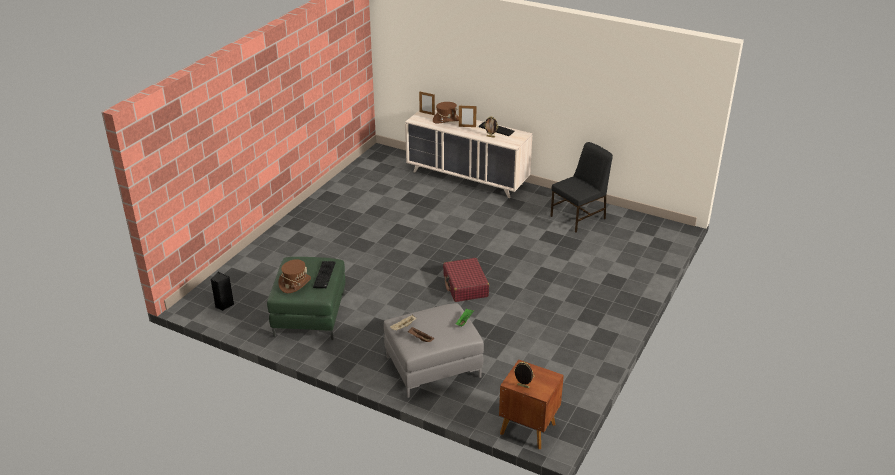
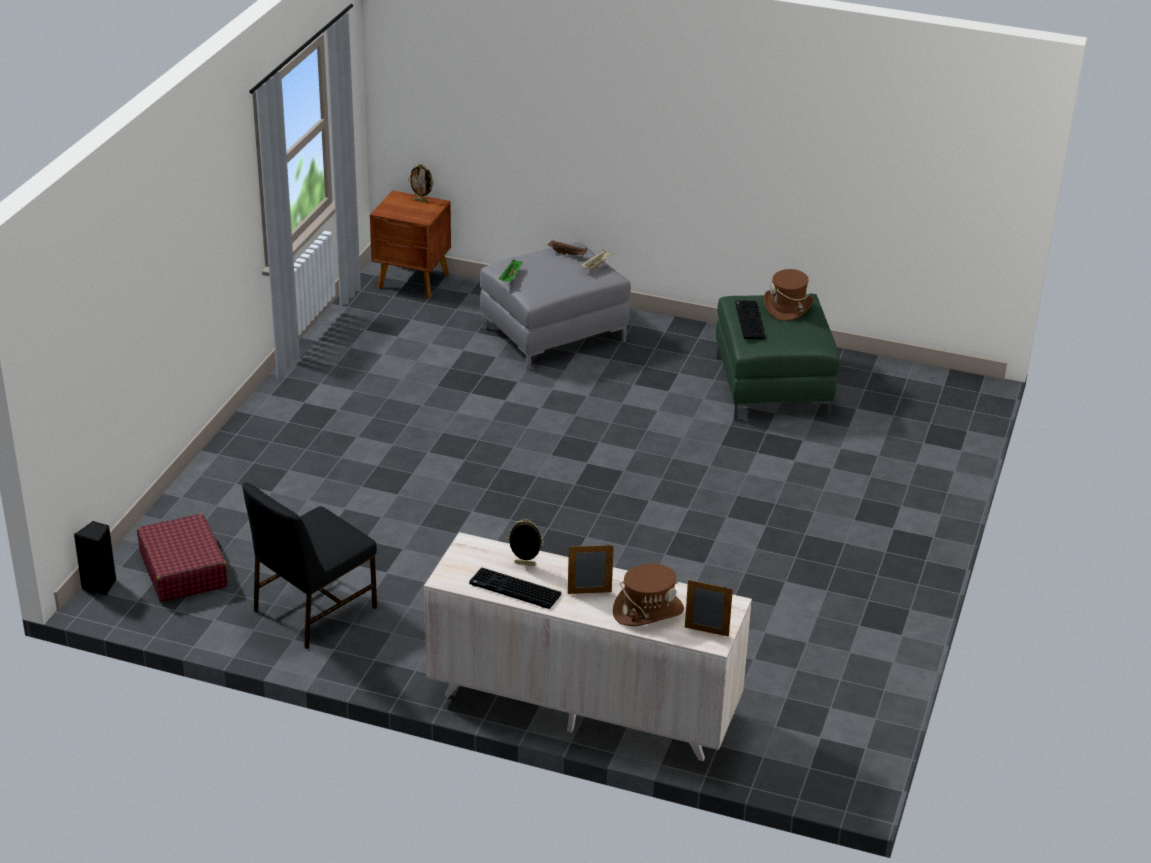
camera: 170 degrees right, 0 degrees up
black speaker [211,272,234,311] -> black speaker moved to [74,521,117,596]
red suitcase [443,258,489,302] -> red suitcase moved to [137,513,228,602]

